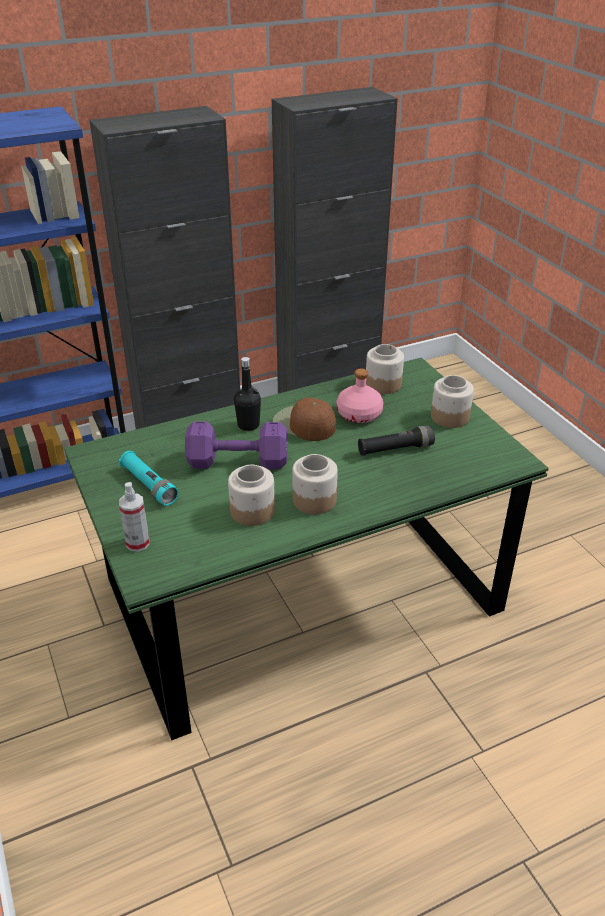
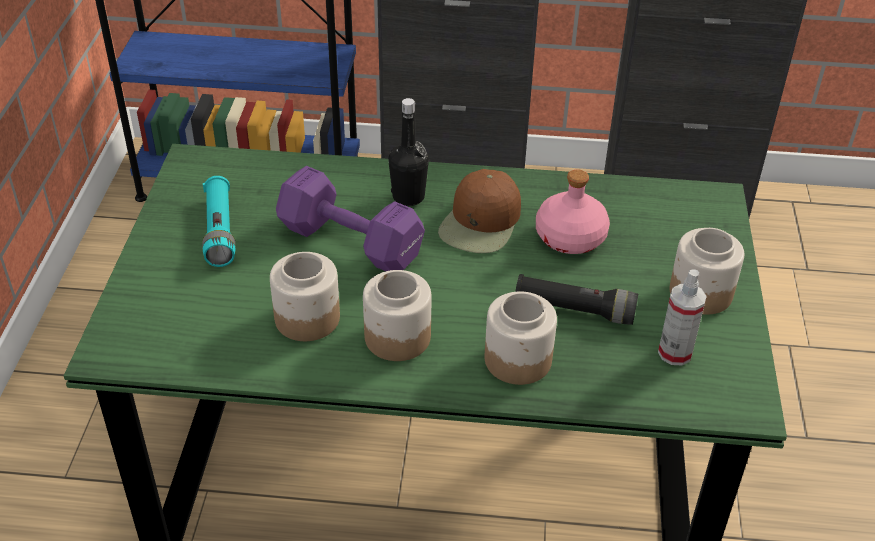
camera: 30 degrees right, 5 degrees up
spray bottle [119,482,150,552] -> spray bottle moved to [658,269,707,365]
brown cap [273,398,336,441] -> brown cap turned 135 degrees counterclockwise [438,169,521,253]
jar [366,344,404,394] -> jar moved to [485,292,557,385]

